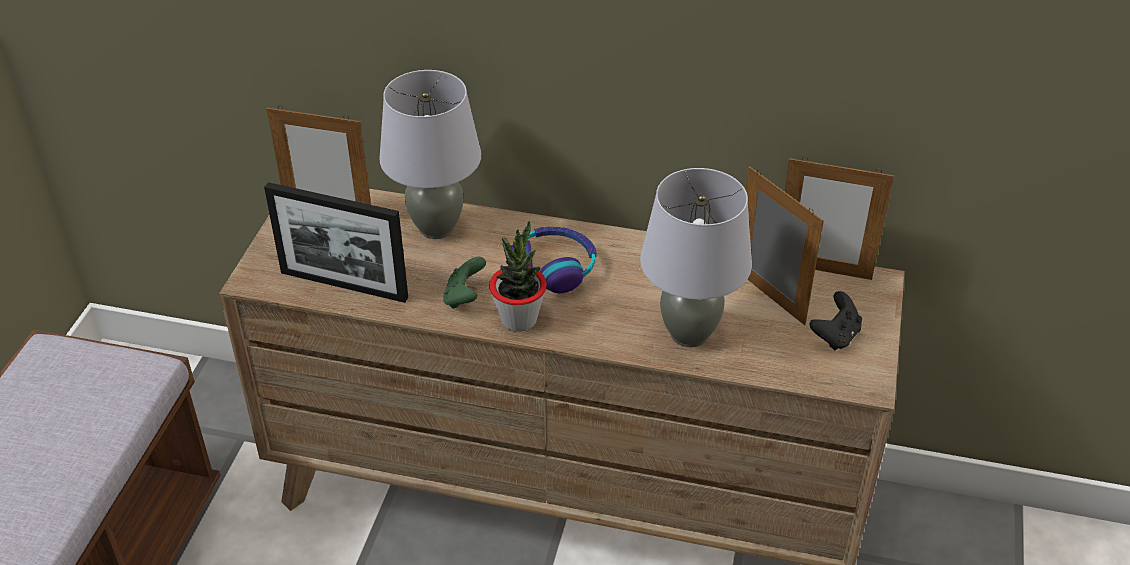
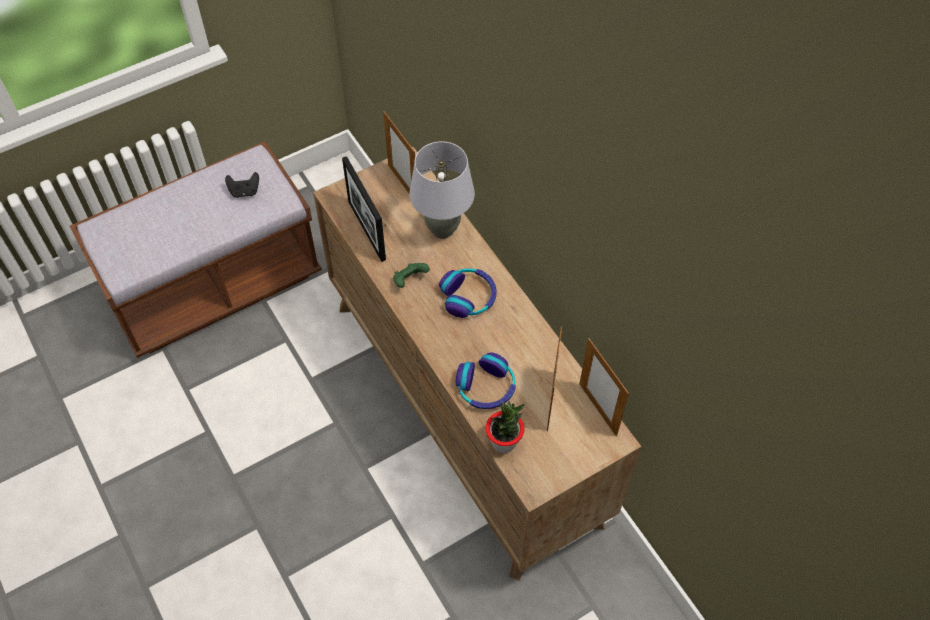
camera: 45 degrees right, 15 degrees up
potted plant [489,221,547,332] -> potted plant moved to [486,401,525,453]
grey table lamp [640,168,752,347] -> headphones [456,352,516,409]
black game controller [809,291,862,350] -> black game controller moved to [225,172,259,198]

